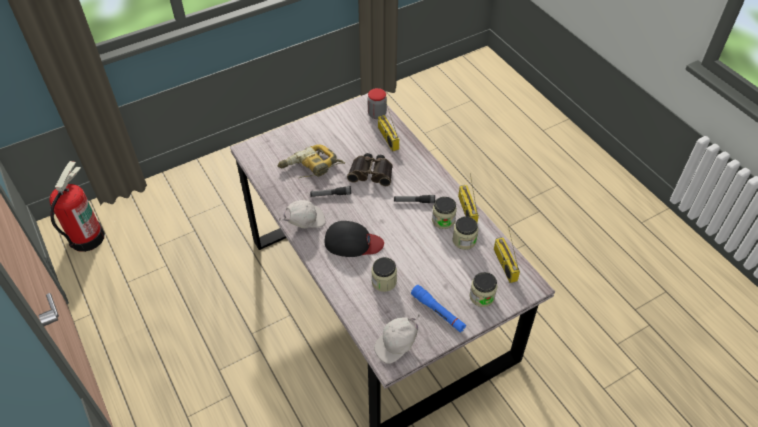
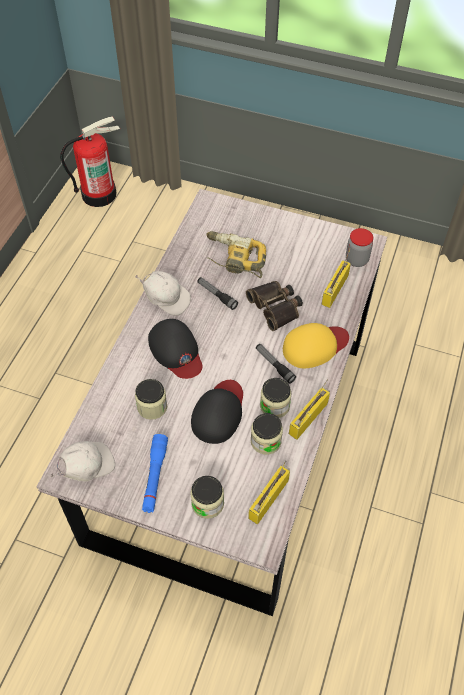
camera: 50 degrees right, 5 degrees up
white cap [374,314,420,364] -> white cap turned 135 degrees clockwise [51,441,115,482]
none -> black cap [191,380,243,444]
none -> yellow cap [283,323,349,368]

